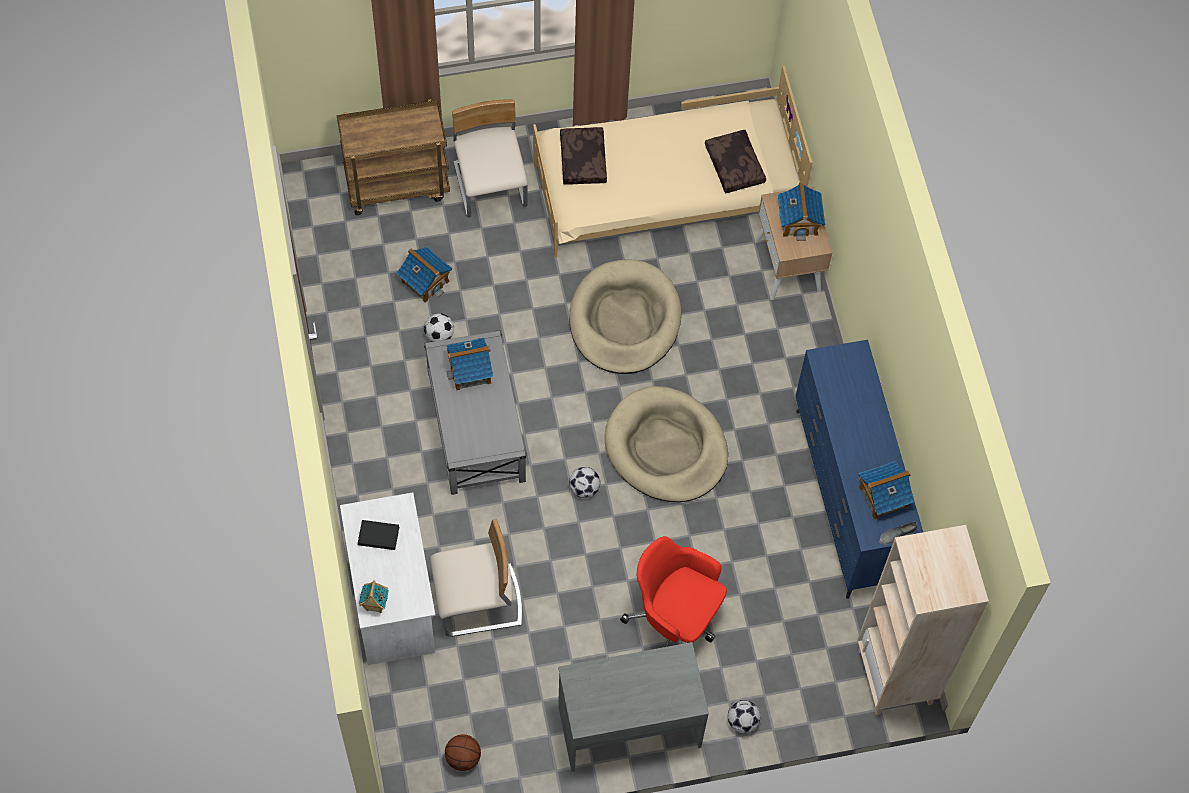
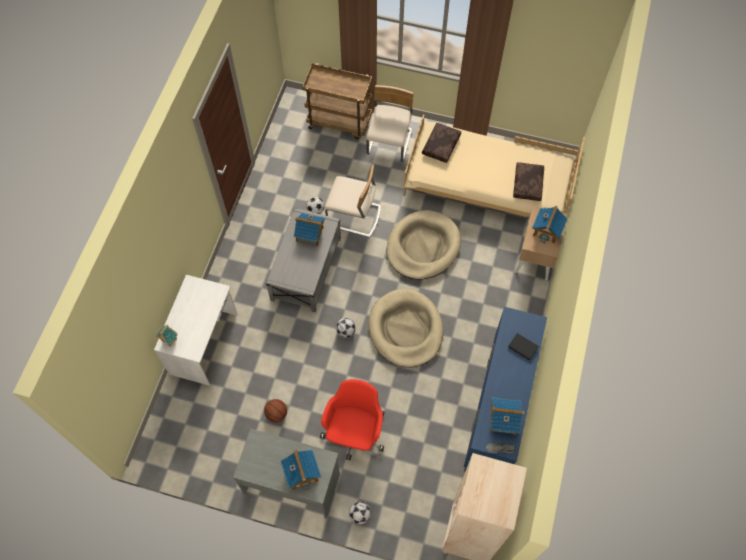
camera: 30 degrees right, 0 degrees up
black book [358,520,399,550] -> black book moved to [508,333,539,361]
toy house [397,247,453,303] -> toy house moved to [281,450,321,490]
beige chair [430,519,522,637] -> beige chair moved to [324,164,381,237]
basketball [445,734,481,771] -> basketball moved to [264,399,287,422]
red office chair [620,536,727,647] -> red office chair turned 45 degrees clockwise [320,379,385,460]

